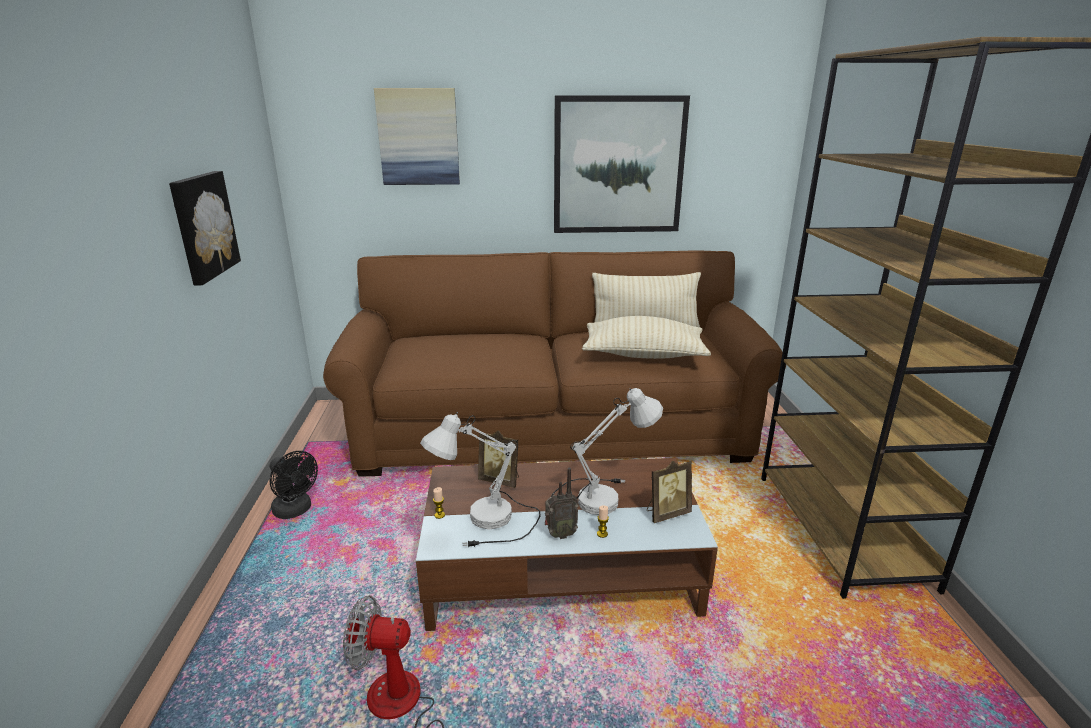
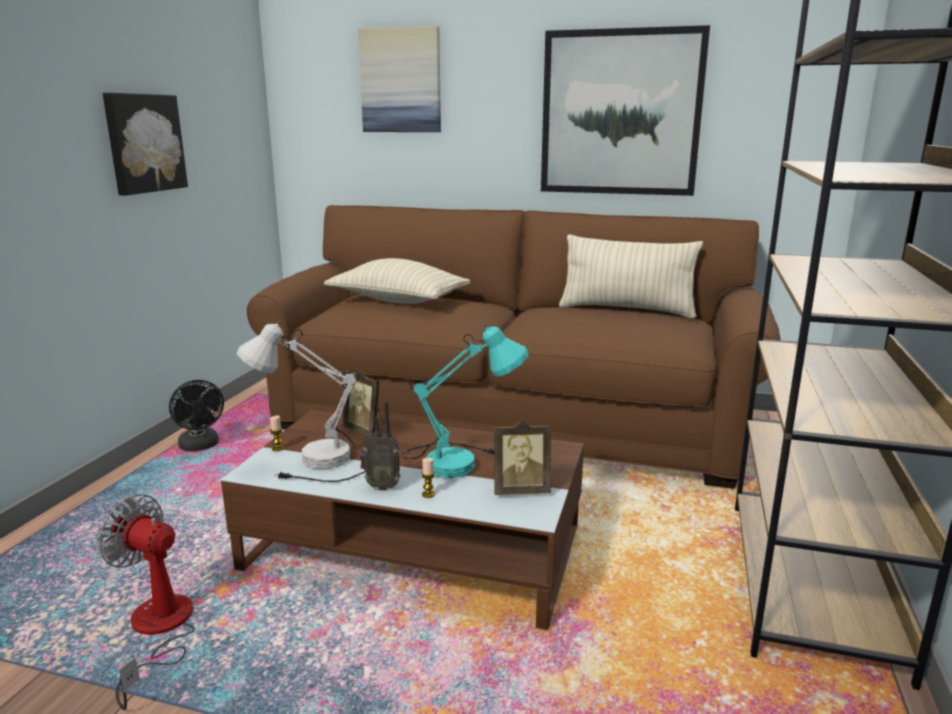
camera: 20 degrees right, 5 degrees down
white table lamp [551,388,663,515] -> turquoise table lamp [401,324,529,478]
beige pillow [582,316,711,359] -> beige pillow moved to [324,258,470,304]

